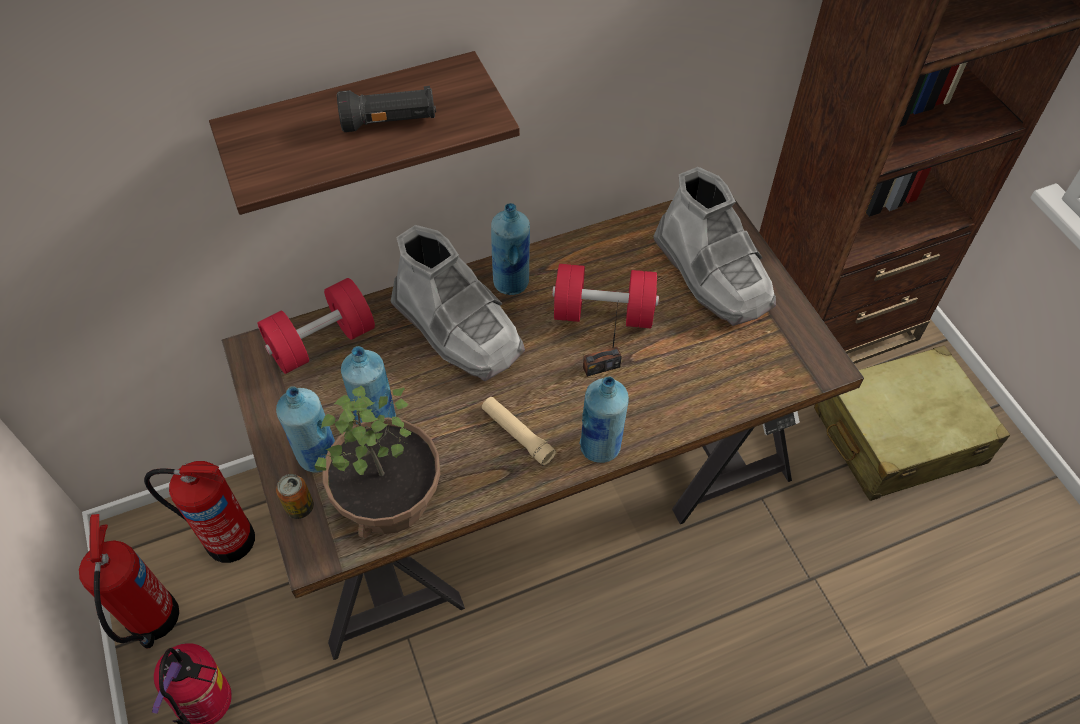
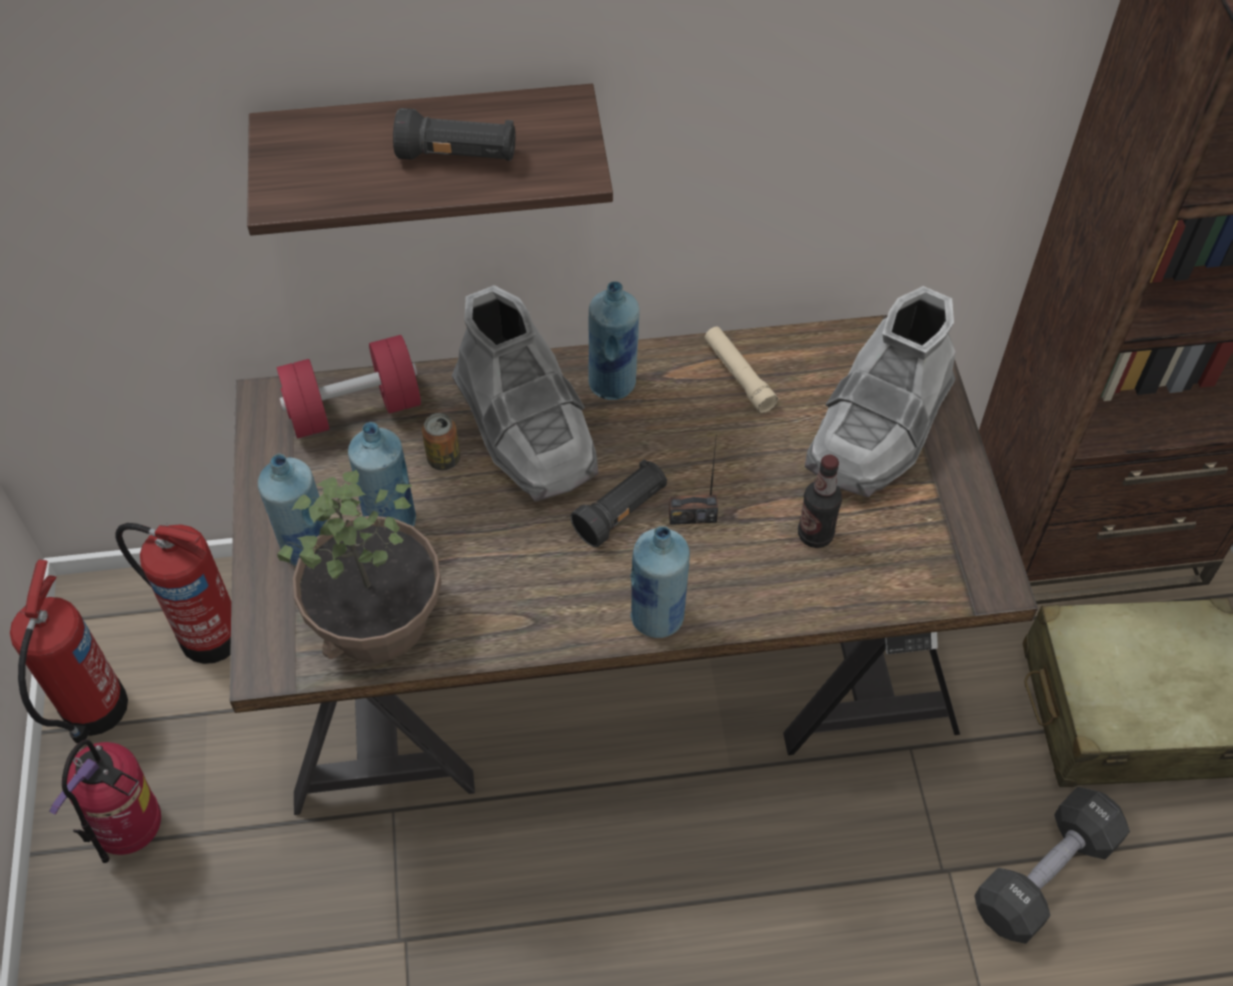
camera: 15 degrees right, 0 degrees up
can [276,474,314,519] -> can moved to [422,413,460,470]
beige flashlight [482,397,556,466] -> beige flashlight moved to [704,327,778,413]
red dumbbell [552,264,659,329] -> none
grey boot [653,167,776,326] -> grey boot turned 45 degrees clockwise [805,286,956,498]
none -> black flashlight [570,459,667,547]
none -> bottle [798,455,842,548]
none -> black dumbbell [974,787,1130,944]

